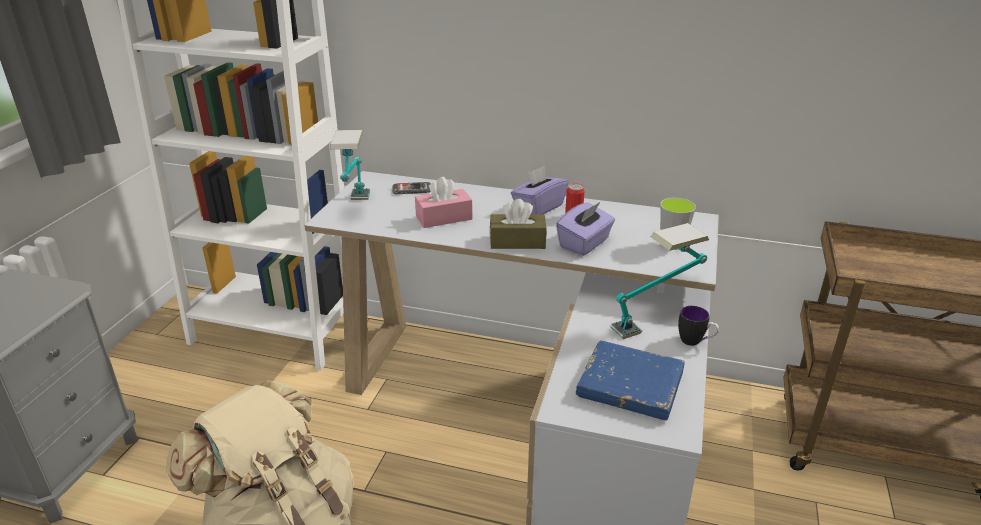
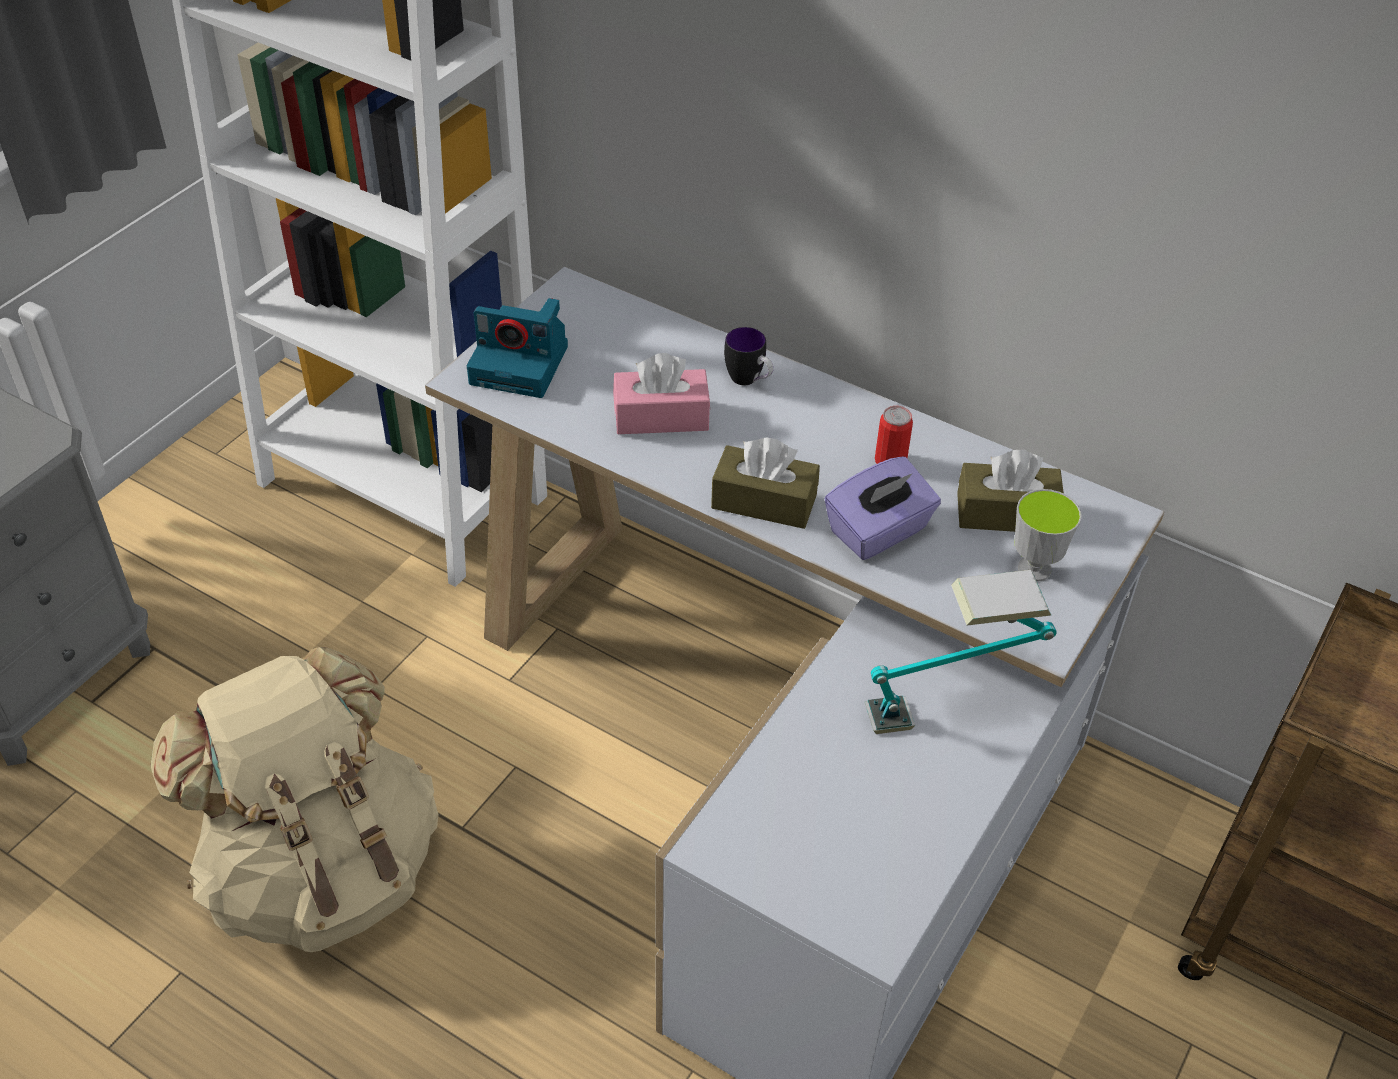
camera: 15 degrees right, 15 degrees up
table lamp [331,130,370,200] -> camera [467,298,568,398]
phone [392,182,431,194] -> none
purple tissue box [511,166,569,214] -> none
blue book [576,341,685,421] -> none
mug [678,306,719,346] -> mug moved to [724,327,773,385]
none -> brown tissue box [957,450,1064,532]

